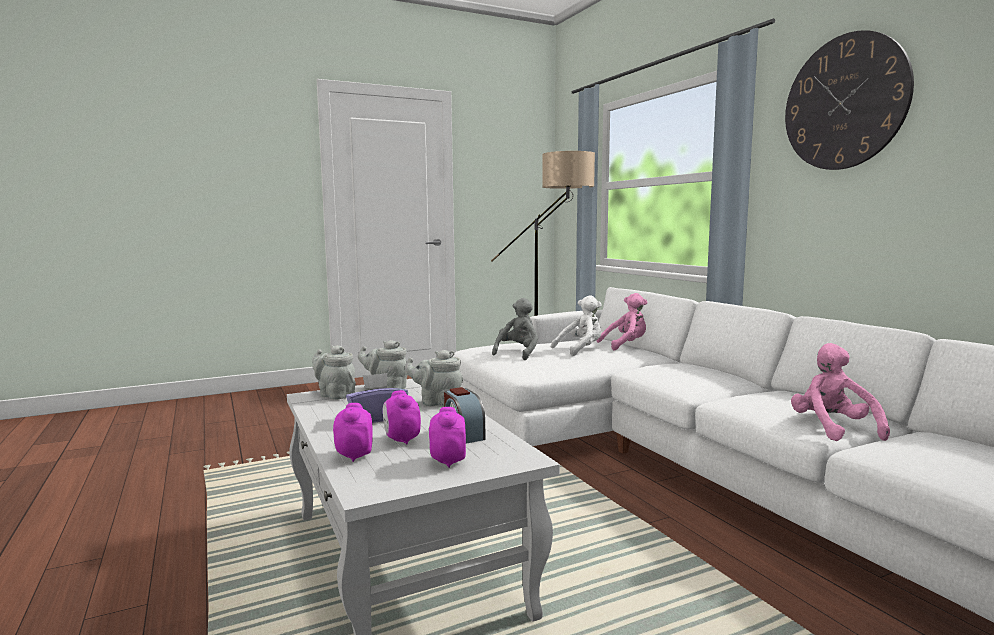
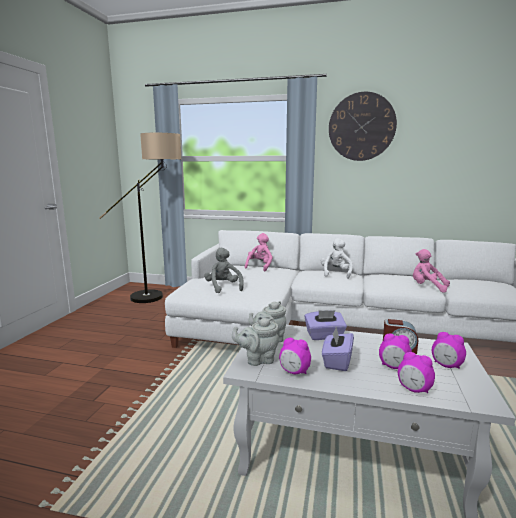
camera: 50 degrees left, 5 degrees up
grey teapot [405,350,463,406] -> purple tissue box [304,310,347,340]
white plush toy [551,295,602,356] -> white plush toy moved to [321,238,353,279]
none -> alarm clock [279,338,311,374]

